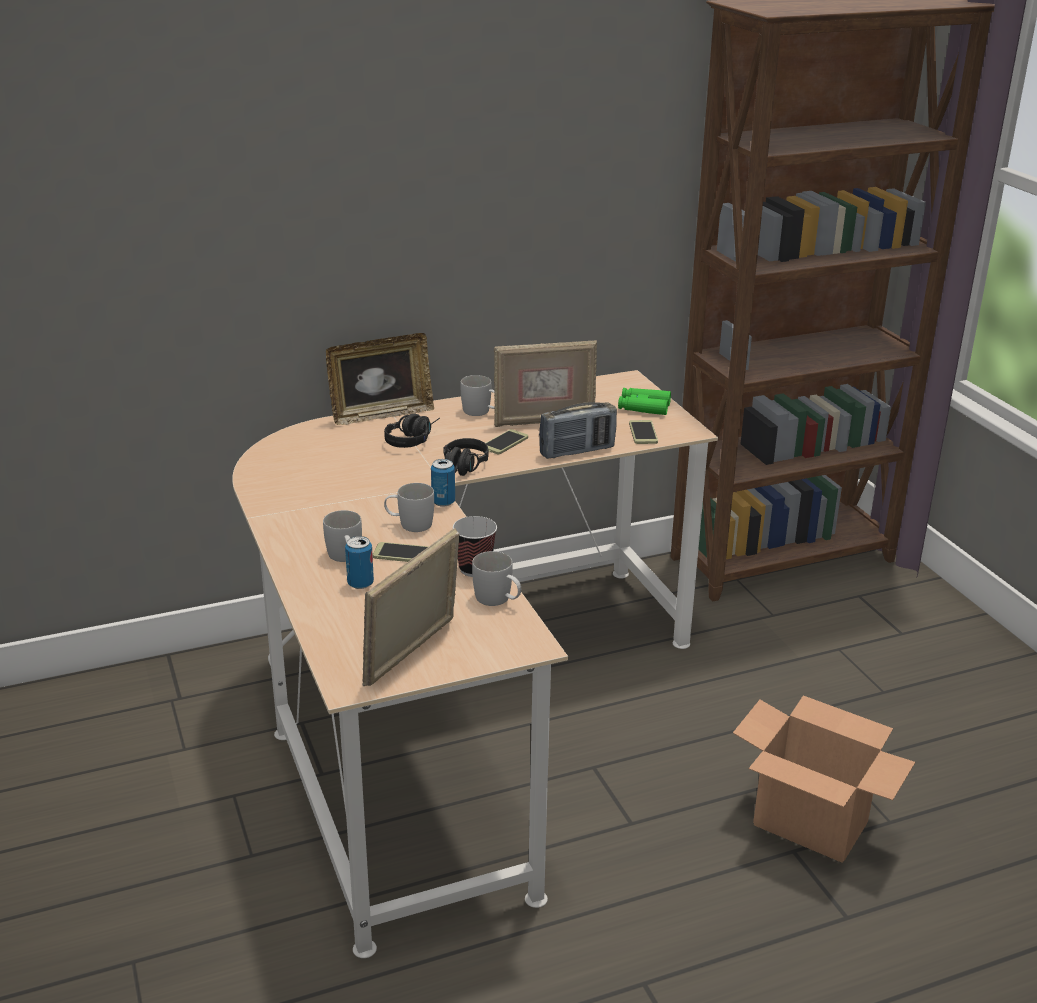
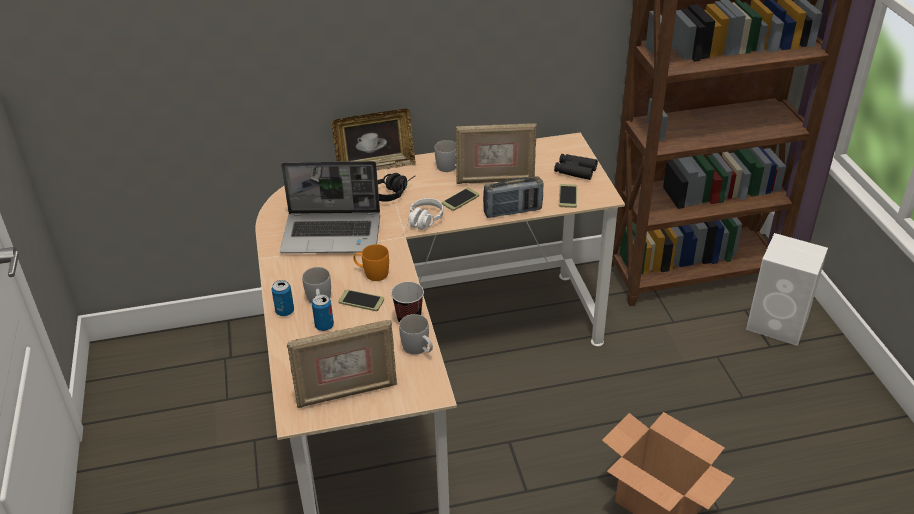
camera: 10 degrees right, 10 degrees up
picture frame [362,528,460,686] -> picture frame turned 150 degrees counterclockwise [287,320,397,408]
white mug [384,483,434,532] -> orange mug [353,244,389,281]
can [431,459,455,507] -> can moved to [272,280,294,316]
black headphones [443,438,488,476] -> white headphones [403,198,443,230]
green binoculars [618,388,671,415] -> black binoculars [554,154,598,180]
none -> laptop [280,161,380,253]
none -> white speaker [746,233,828,346]

